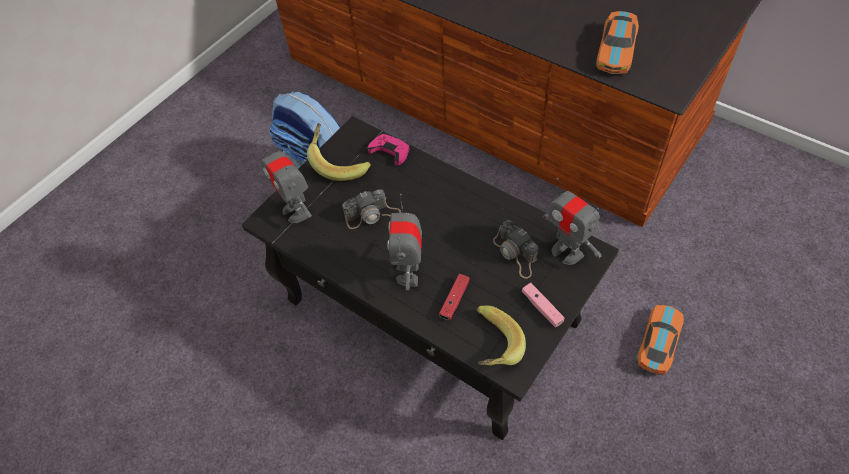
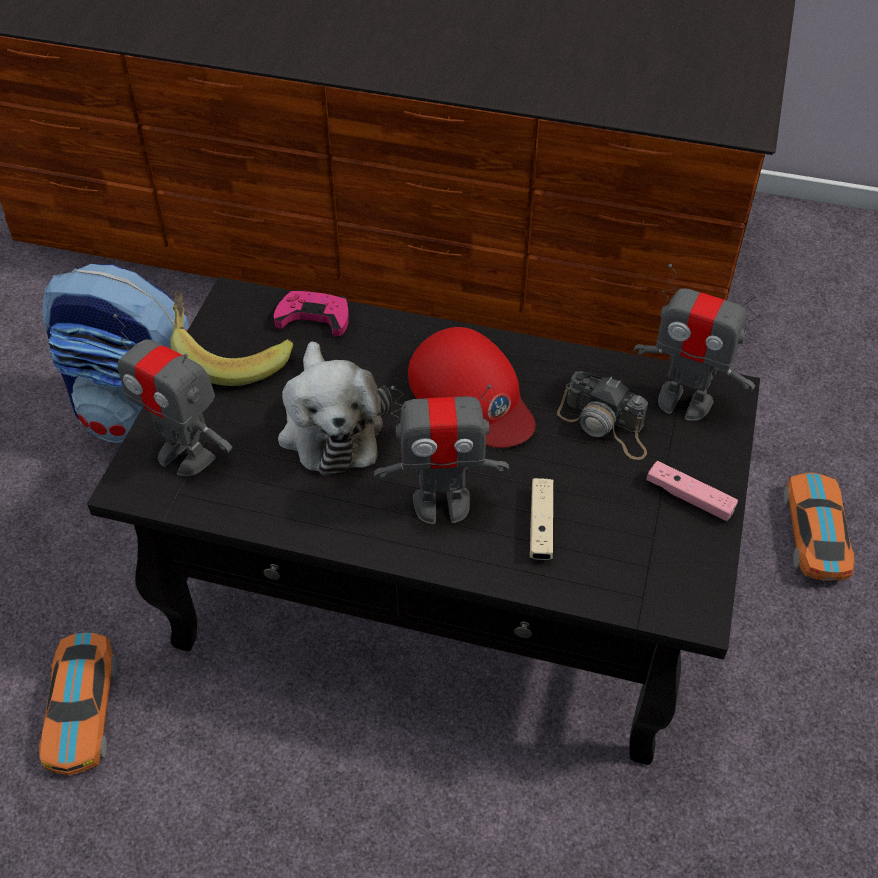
camera: 25 degrees left, 5 degrees down
camera [342,189,401,229] -> plush toy [278,342,392,476]
toy robot [387,194,422,291] -> toy robot turned 75 degrees counterclockwise [374,385,509,524]
red game controller [439,274,470,320] -> beige game controller [530,478,553,560]
banana [477,305,526,366] -> none
toy car [596,11,639,74] -> toy car moved to [39,633,117,775]
none -> red cap [408,327,536,448]

